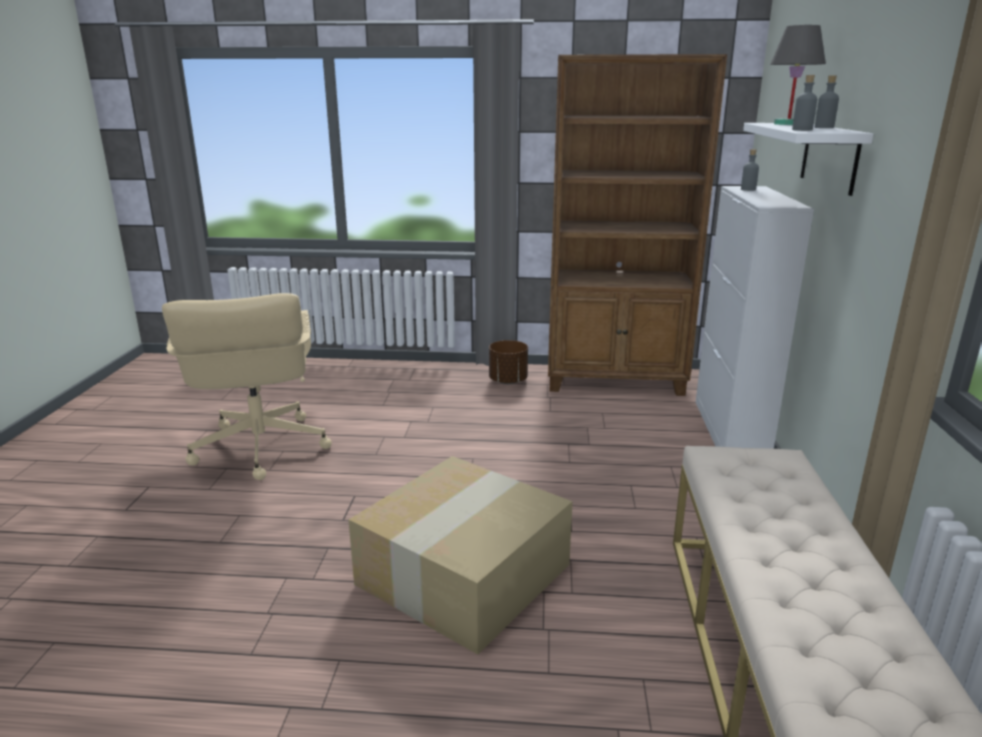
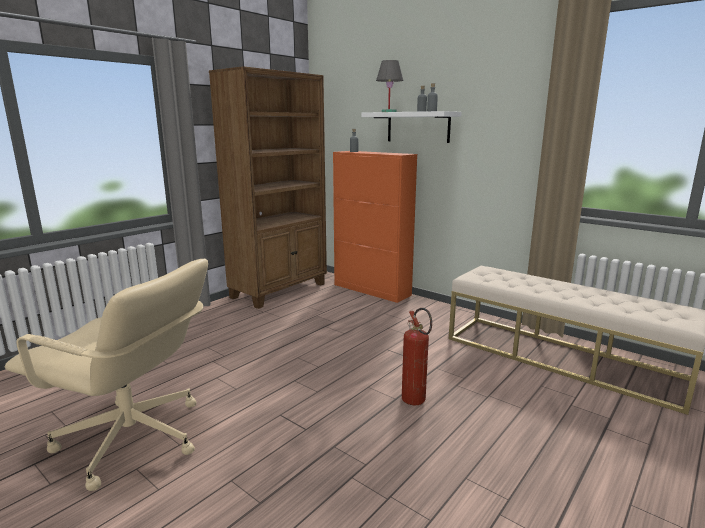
camera: 55 degrees left, 5 degrees down
cardboard box [348,456,573,654] -> fire extinguisher [402,308,432,405]
brown planter [489,340,528,384] -> none
white cabinet [696,186,814,449] -> orange cabinet [333,151,417,303]

